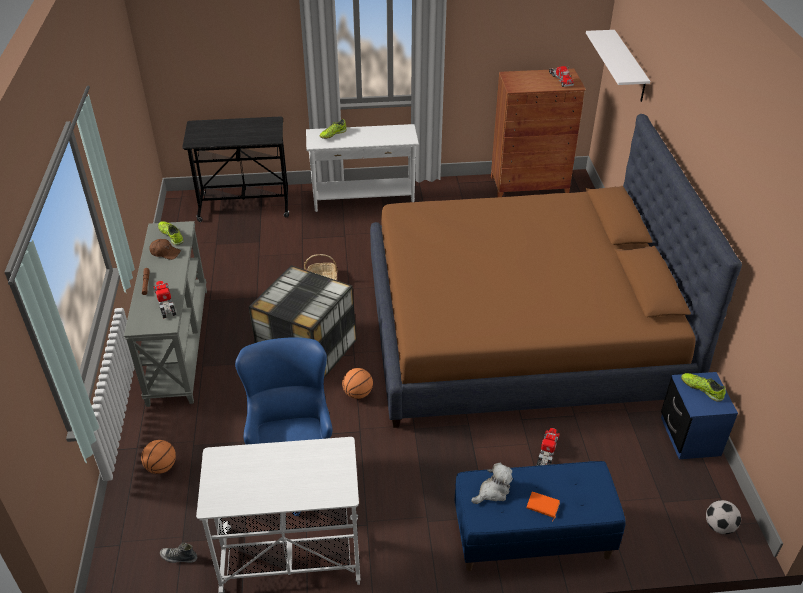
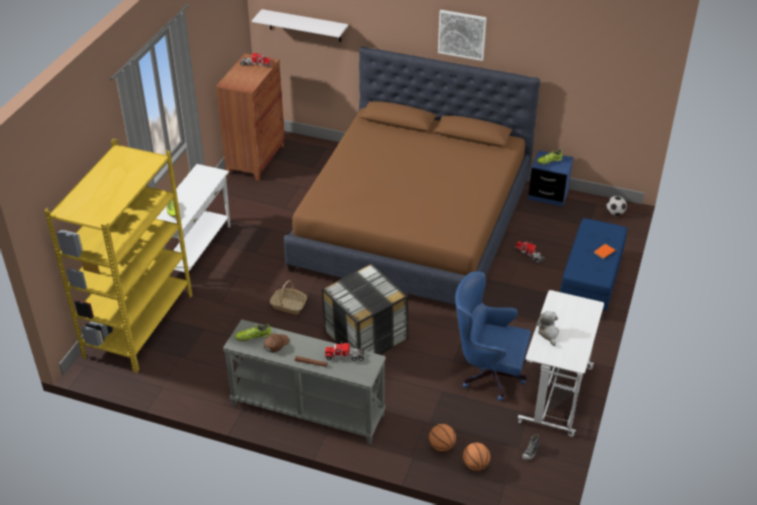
camera: 65 degrees left, 0 degrees up
black desk [182,116,289,222] -> yellow bookcase [45,139,192,373]
basketball [342,368,373,399] -> basketball moved to [463,443,490,471]
plush toy [471,463,513,504] -> plush toy moved to [537,311,559,346]
none -> picture [438,10,487,61]

